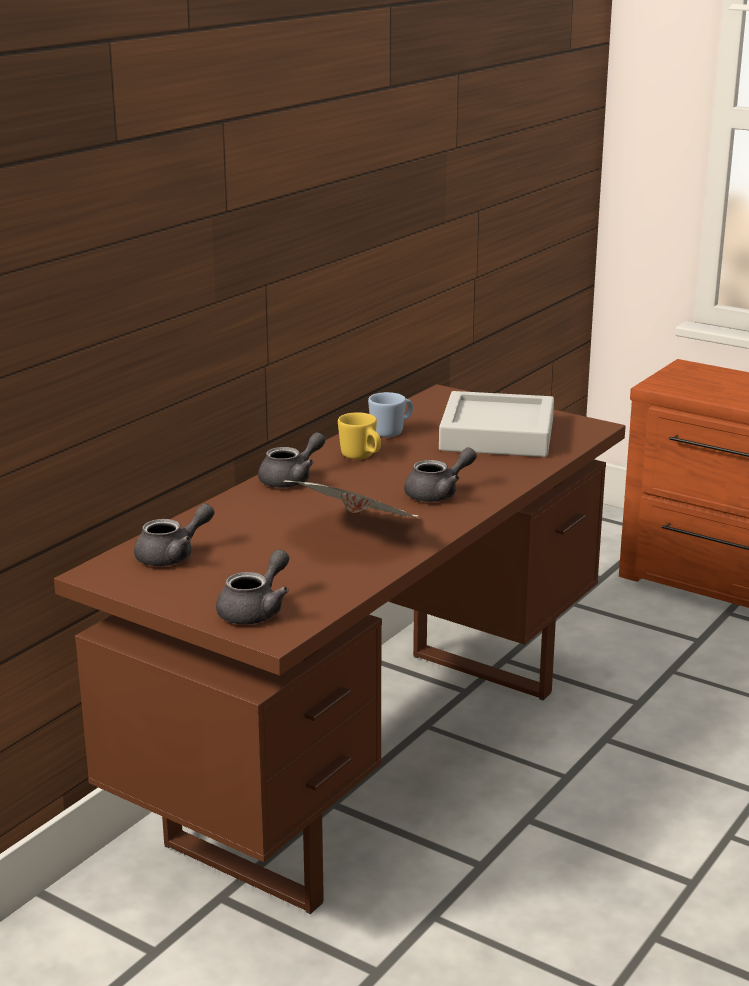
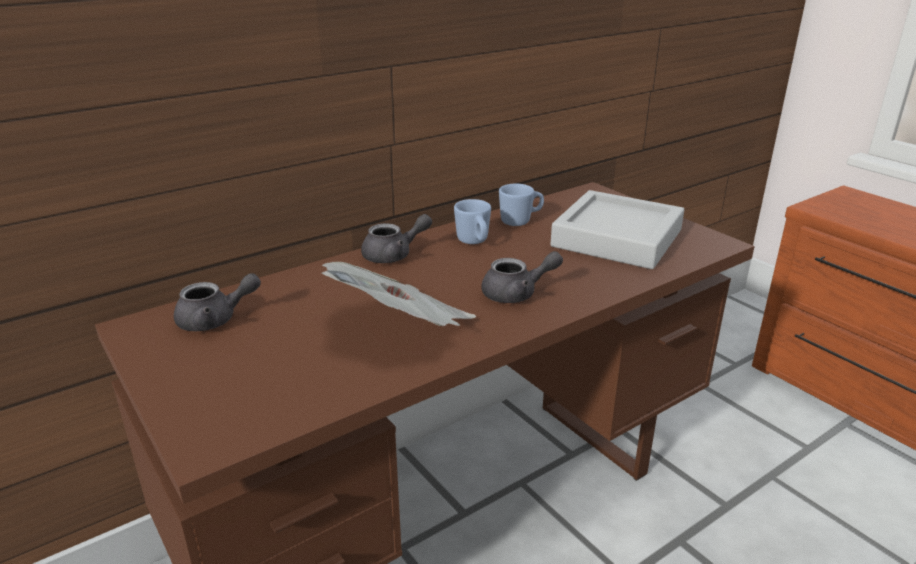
camera: 20 degrees right, 5 degrees up
grey teapot [216,549,289,625] -> none
yellow mug [338,412,381,459] -> blue mug [454,199,491,244]

